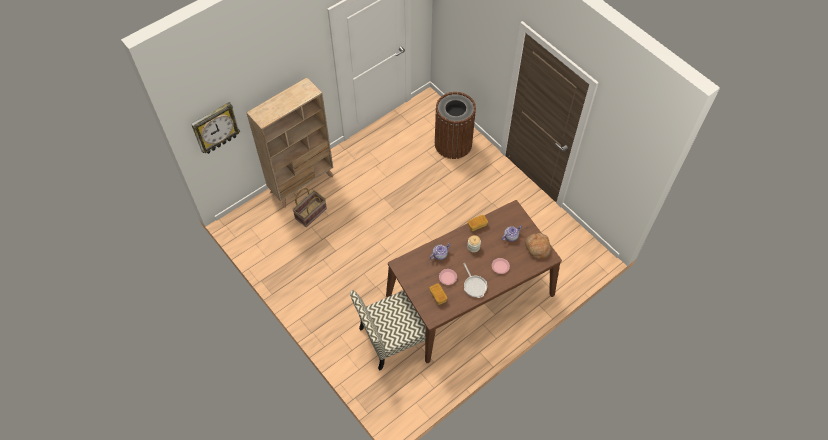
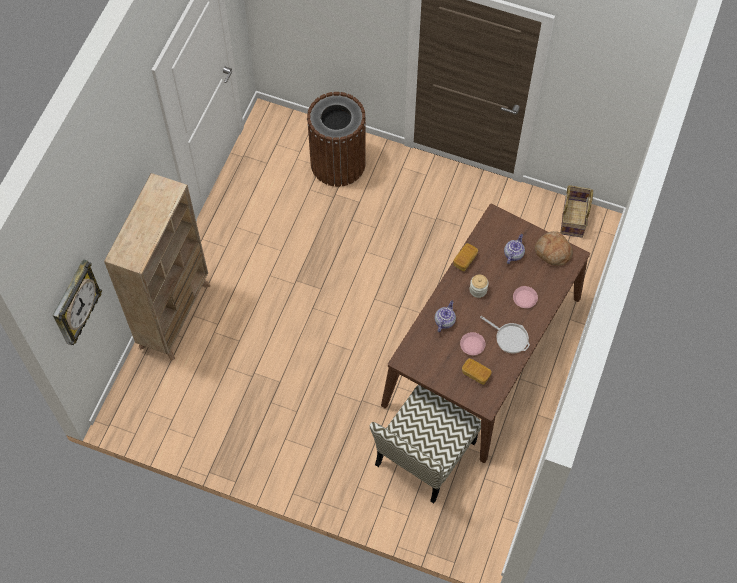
camera: 30 degrees left, 5 degrees up
basket [292,188,327,227] -> basket moved to [560,185,593,238]

